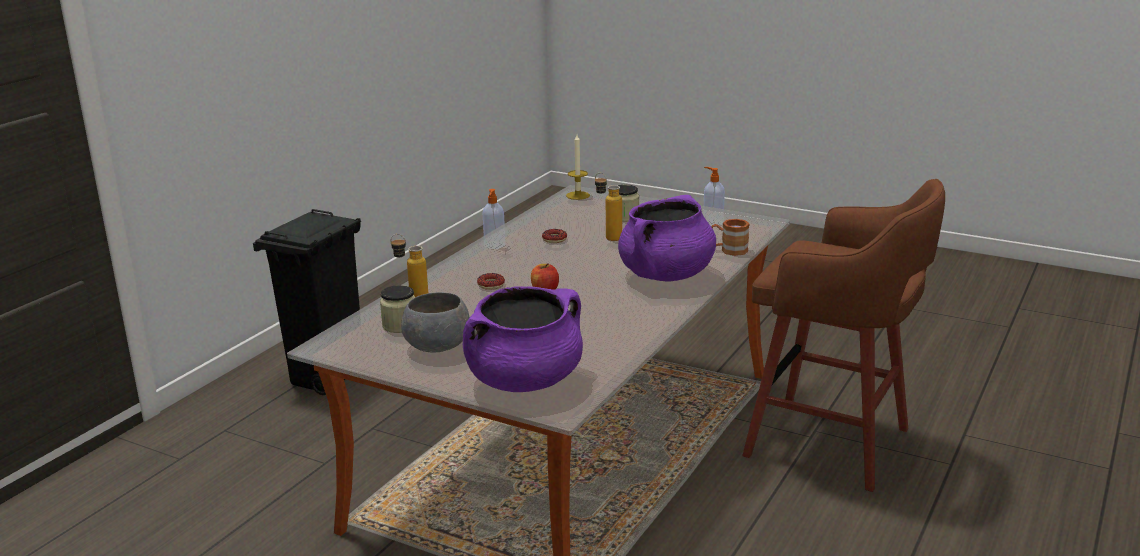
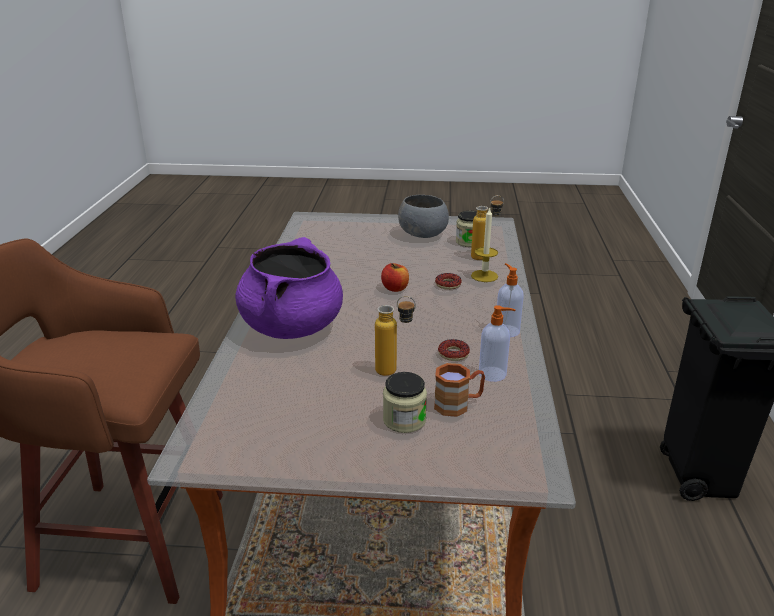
camera: 155 degrees right, 5 degrees up
purple cooking pot [463,286,583,392] -> none
candle [566,135,590,200] -> candle moved to [471,208,498,282]
soap dispenser [703,167,725,226] -> soap dispenser moved to [479,305,516,382]
brown mug [711,219,749,256] -> brown mug moved to [434,363,485,417]

